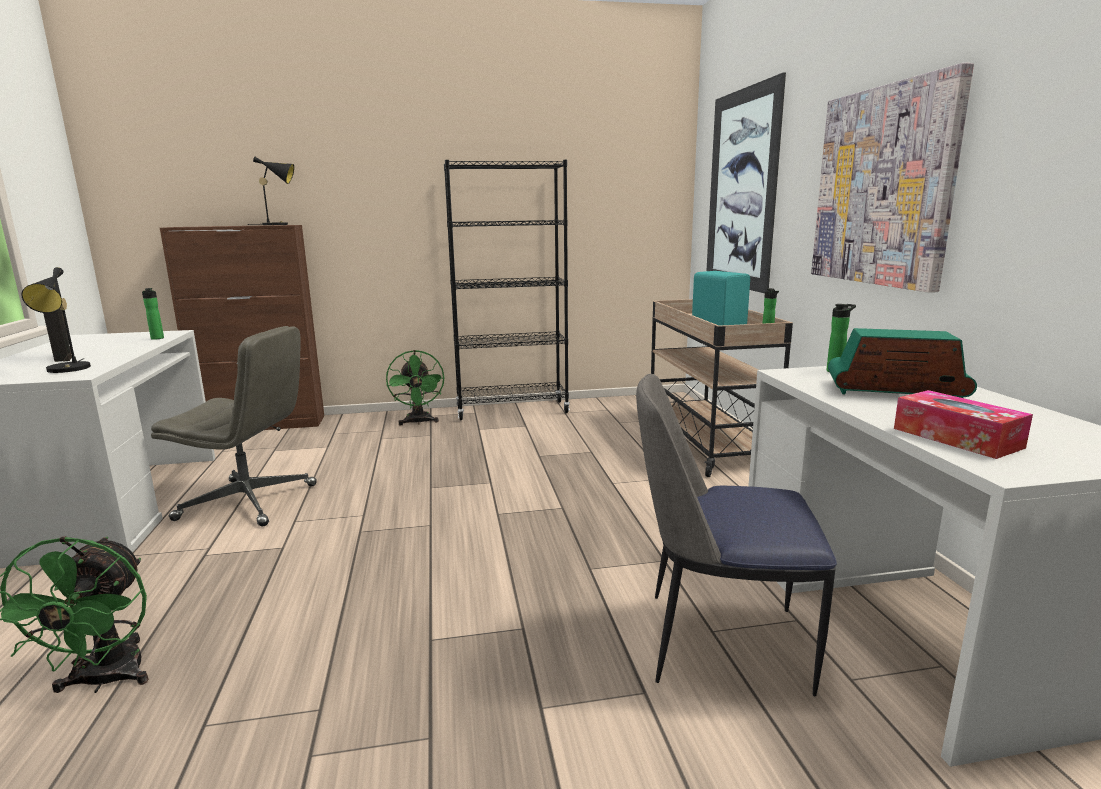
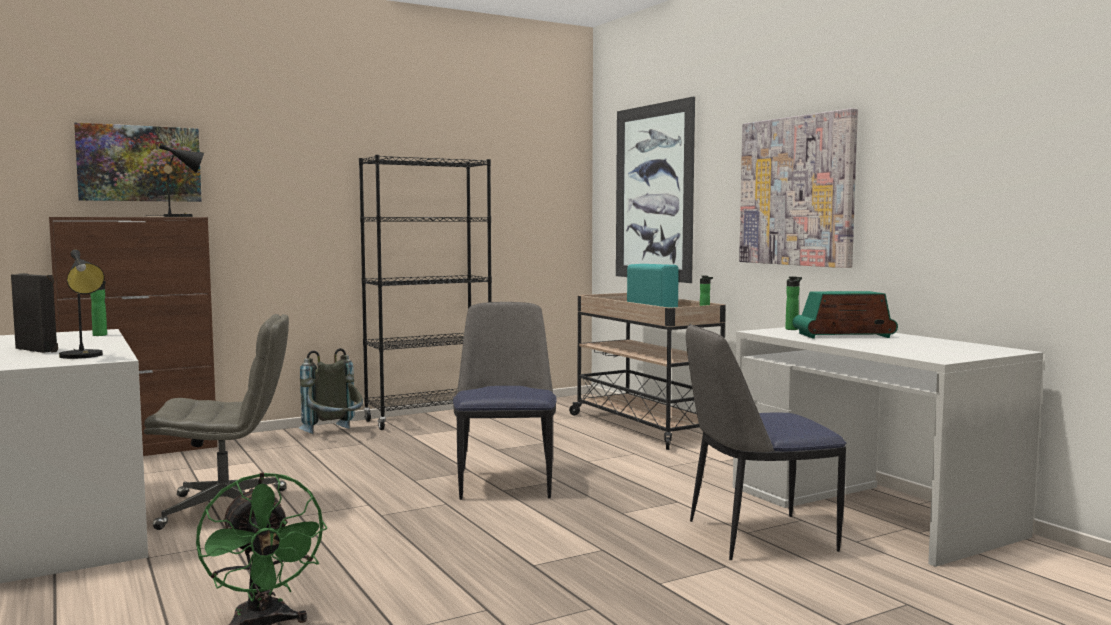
camera: 20 degrees left, 10 degrees down
green fan [386,350,445,426] -> grey backpack [299,348,363,434]
tissue box [894,390,1033,459] -> none
none -> picture [74,122,202,202]
none -> chair [453,302,557,500]

